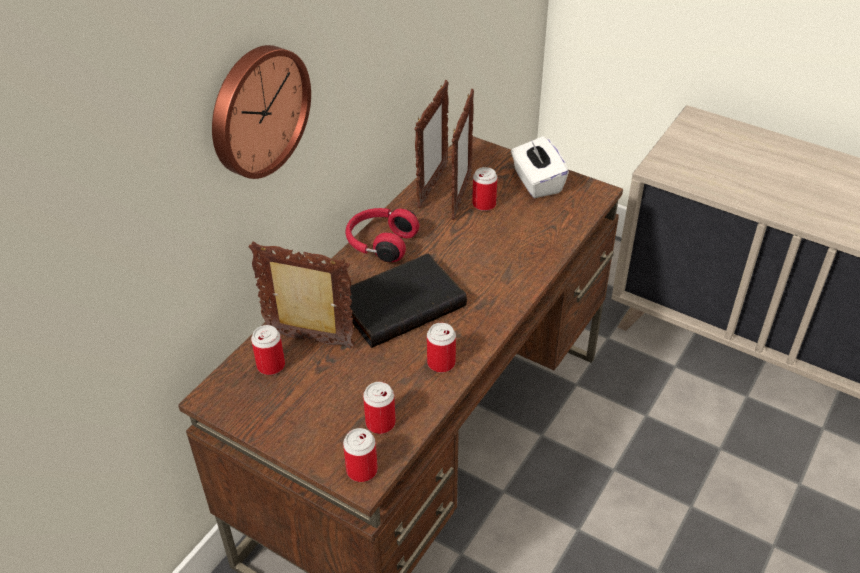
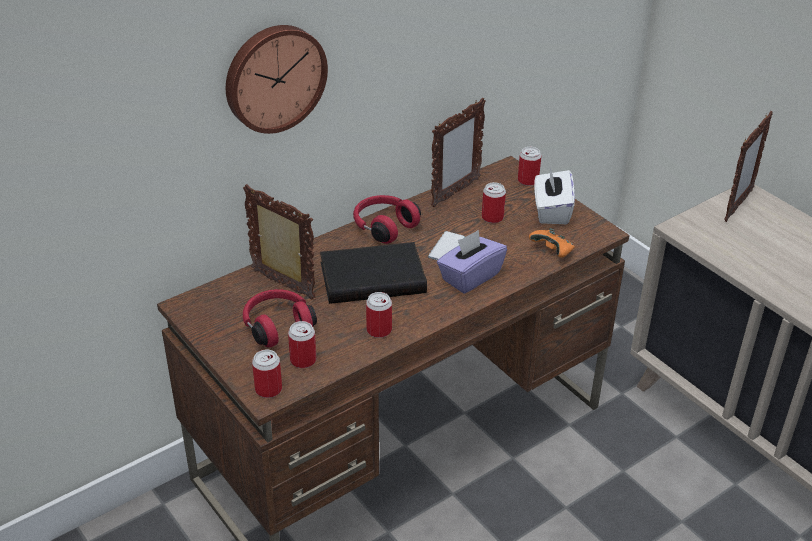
camera: 20 degrees right, 5 degrees down
can [251,325,285,375] -> can moved to [518,147,541,186]
picture frame [452,89,474,220] -> picture frame moved to [724,111,773,222]
none -> red headphones [243,289,317,348]
none -> phone [428,231,465,260]
none -> purple tissue box [437,230,507,294]
none -> orange game controller [529,228,574,258]

